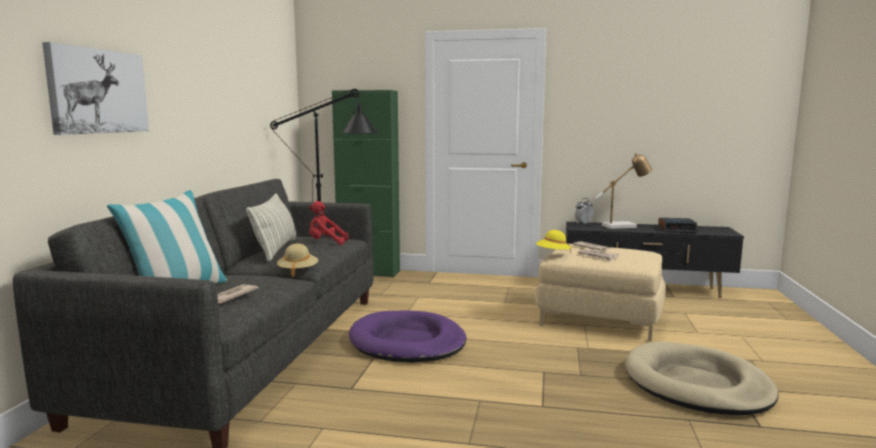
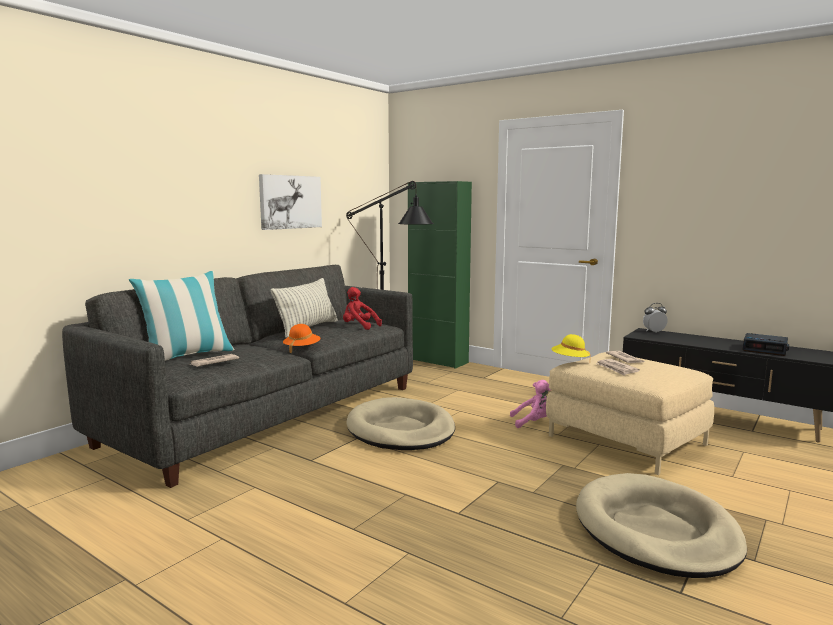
camera: 25 degrees right, 0 degrees up
picture [42,42,149,135] -> picture moved to [259,174,322,230]
beige hat [277,244,318,277] -> orange hat [283,324,321,353]
purple dog bed [349,310,467,363] -> beige dog bed [346,397,455,450]
table lamp [595,153,652,229] -> none
none -> pink plush toy [510,380,551,428]

